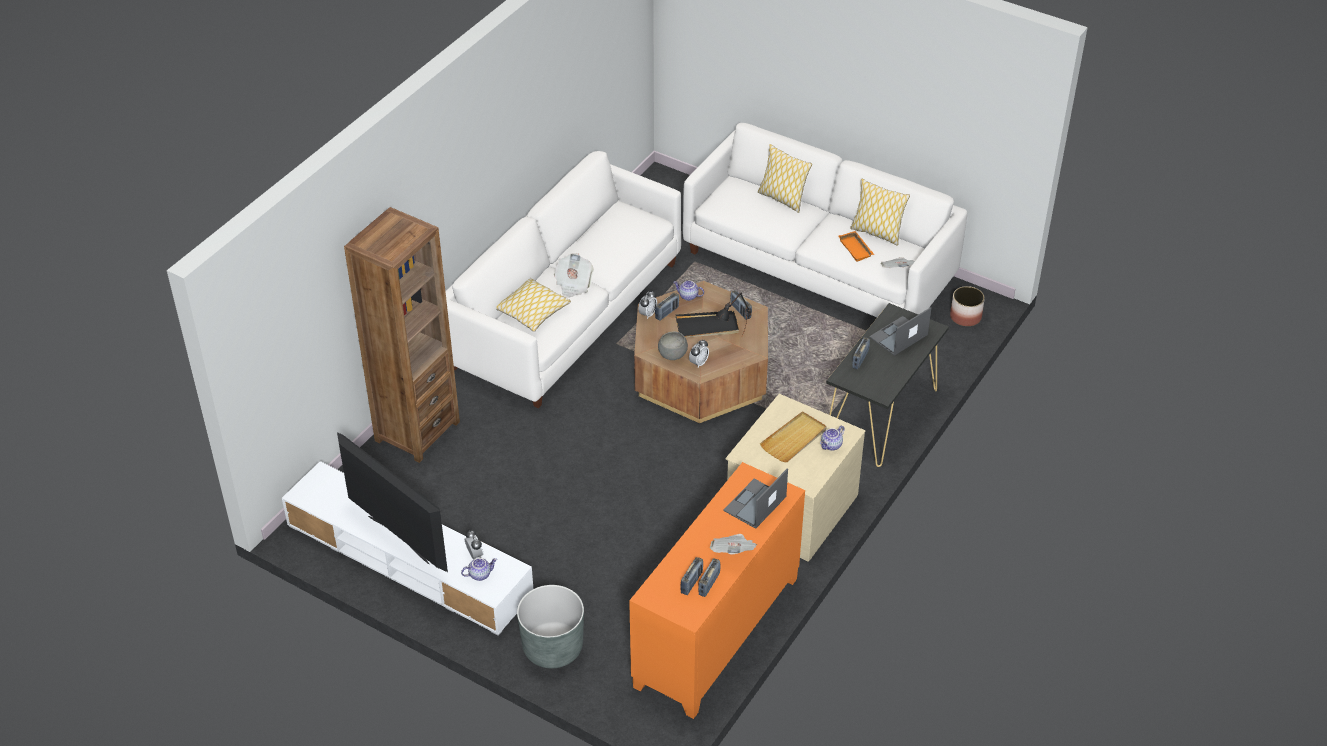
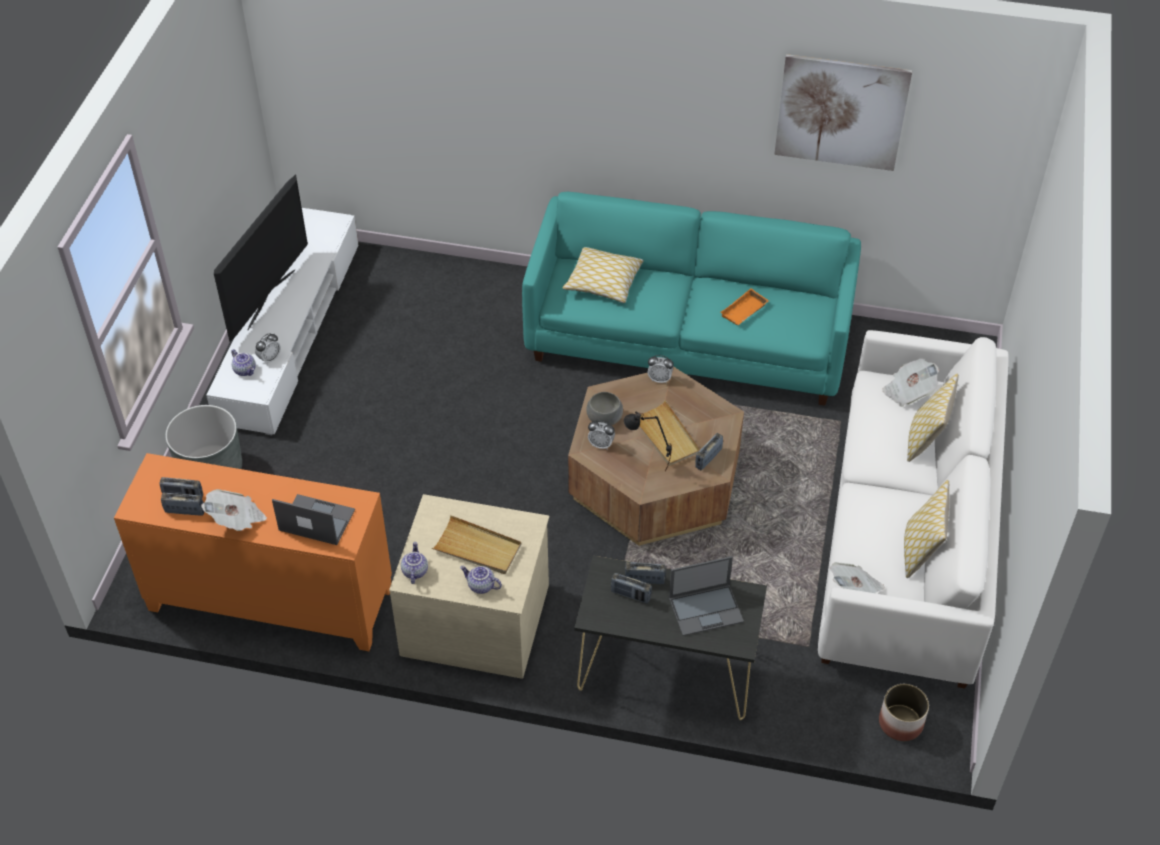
camera: 70 degrees right, 5 degrees up
brown bookcase [344,207,460,463] -> none
white sofa [445,151,681,408] -> turquoise sofa [522,192,861,405]
newspaper [554,253,594,298] -> newspaper moved to [882,359,939,407]
radio [655,293,679,321] -> radio moved to [611,573,652,604]
teapot [673,281,704,301] -> teapot moved to [401,542,428,584]
black tray [676,311,739,337] -> beige tray [639,400,700,466]
orange tray [838,231,874,262] -> orange tray moved to [720,288,769,325]
laptop [870,307,931,356] -> laptop turned 135 degrees clockwise [669,556,744,636]
none -> picture [774,54,912,171]

